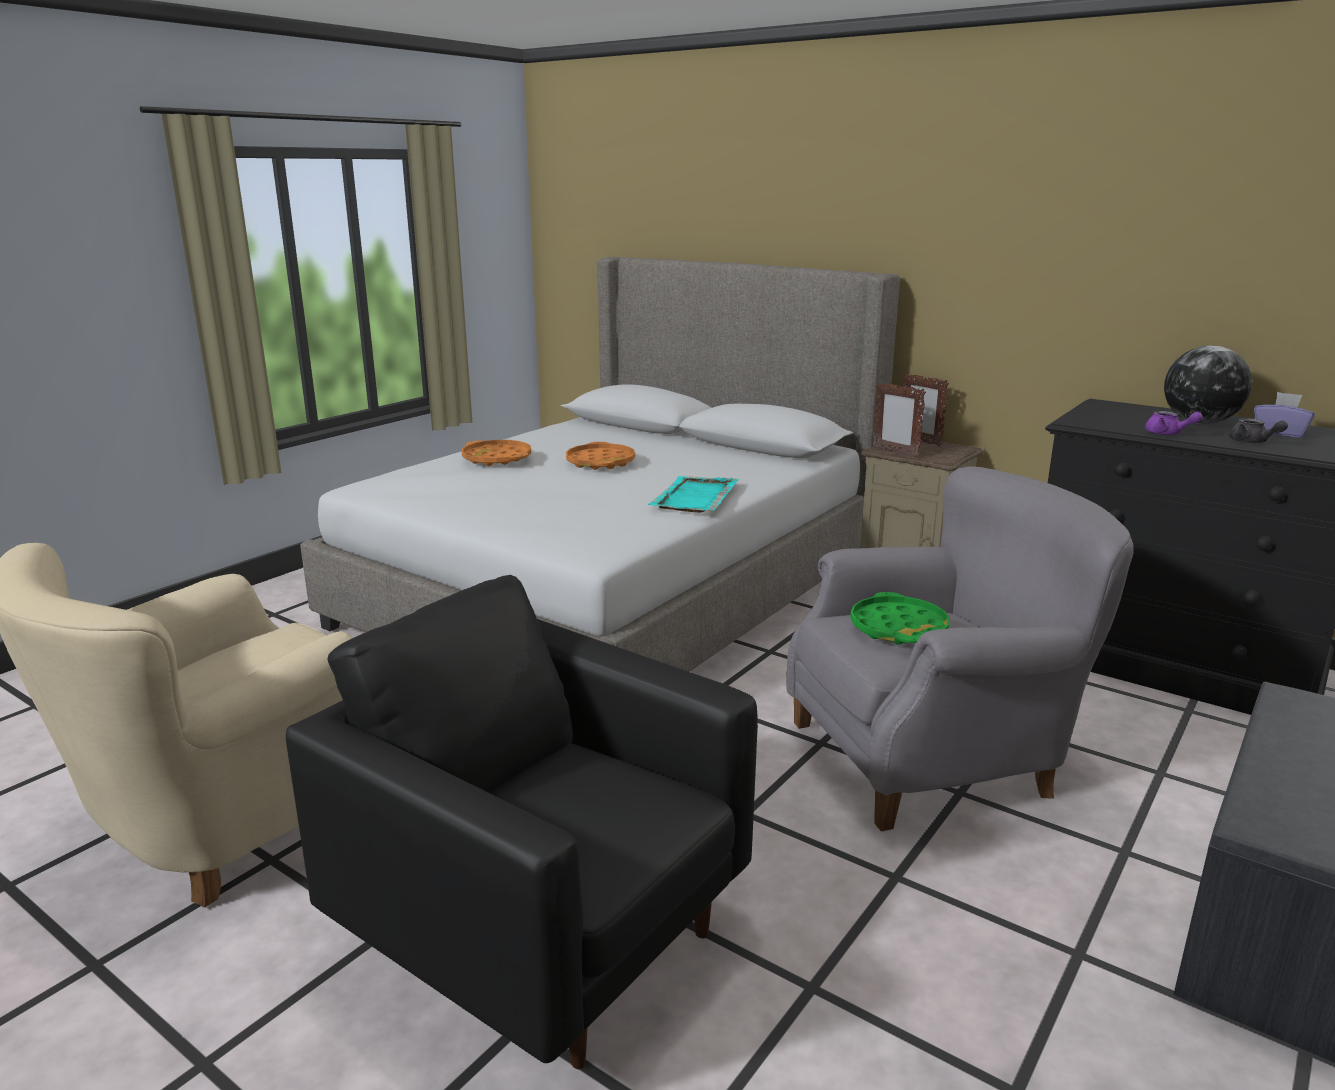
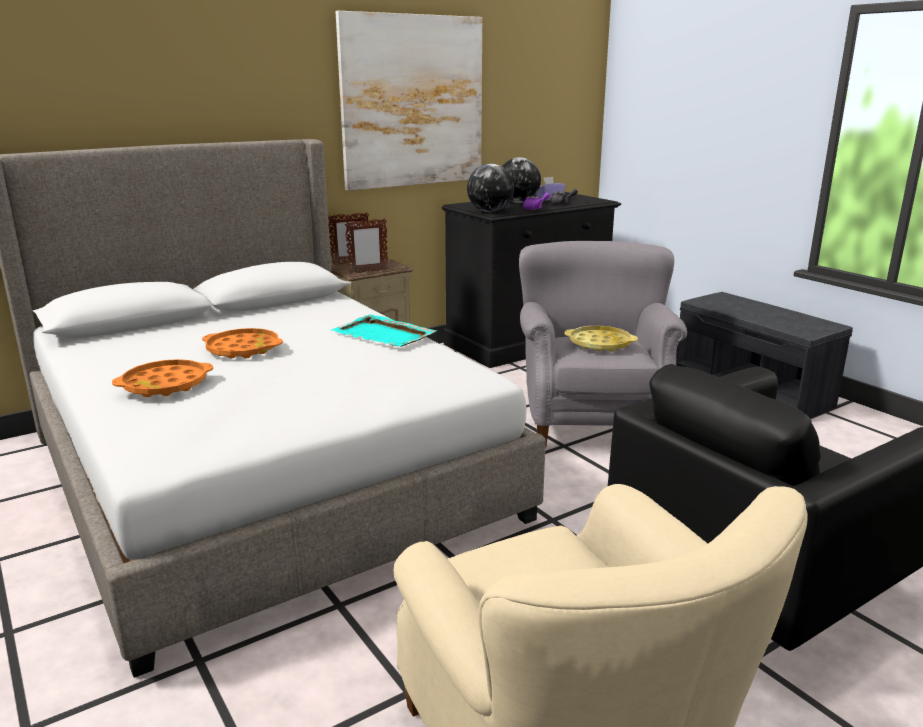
camera: 70 degrees left, 0 degrees up
green tray [850,592,950,644] -> yellow tray [565,326,638,352]
none -> picture [336,11,482,191]
none -> globe [467,164,514,212]

